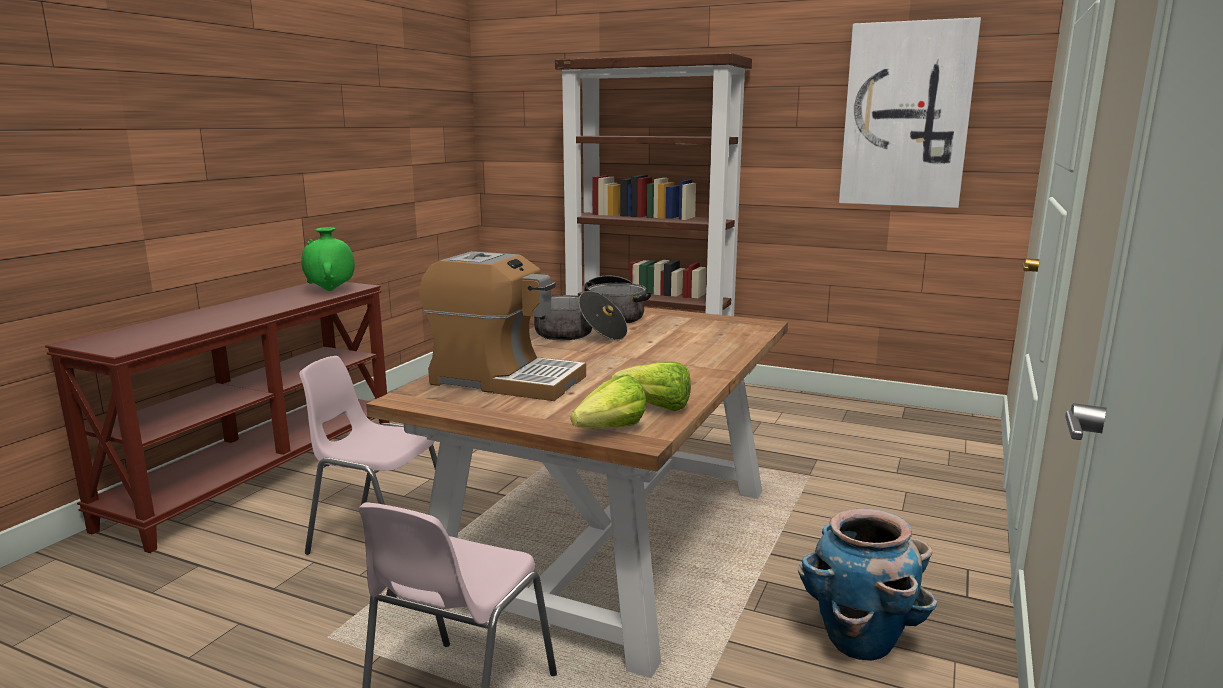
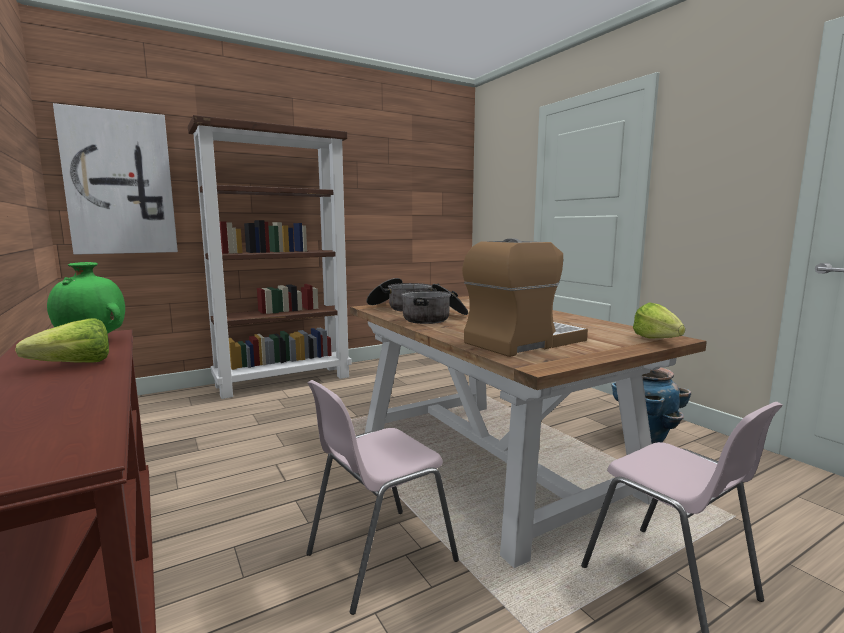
camera: 55 degrees left, 5 degrees down
lettuce [612,362,691,411] -> lettuce moved to [15,318,109,363]
picture [839,17,981,208] -> picture moved to [53,103,178,255]

